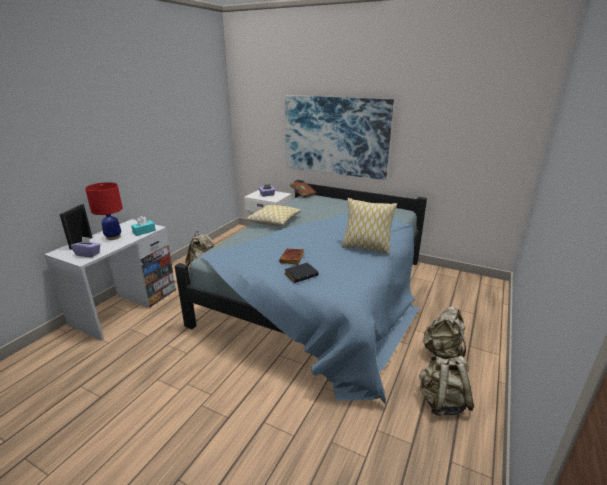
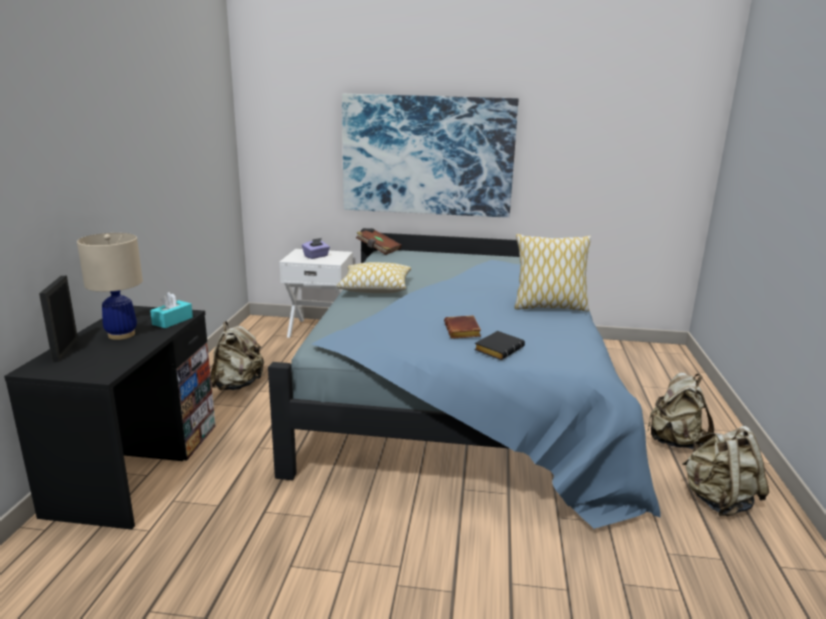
camera: 20 degrees left, 5 degrees down
white desk [44,219,176,340] -> black desk [4,306,216,529]
purple tissue box [71,237,100,257] -> none
red table lamp [85,182,123,240] -> beige table lamp [77,233,143,340]

